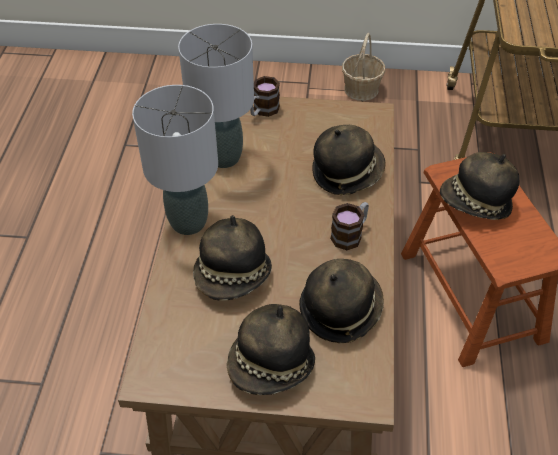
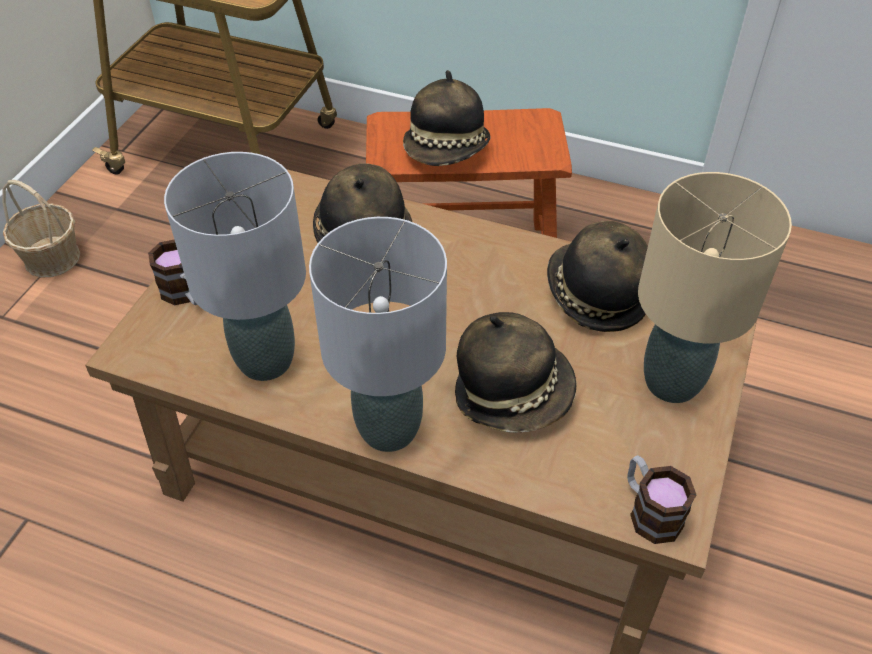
camera: 75 degrees left, 0 degrees up
hat [227,304,315,395] -> beige table lamp [638,172,792,403]
mug [330,202,369,250] -> mug moved to [627,455,697,544]

